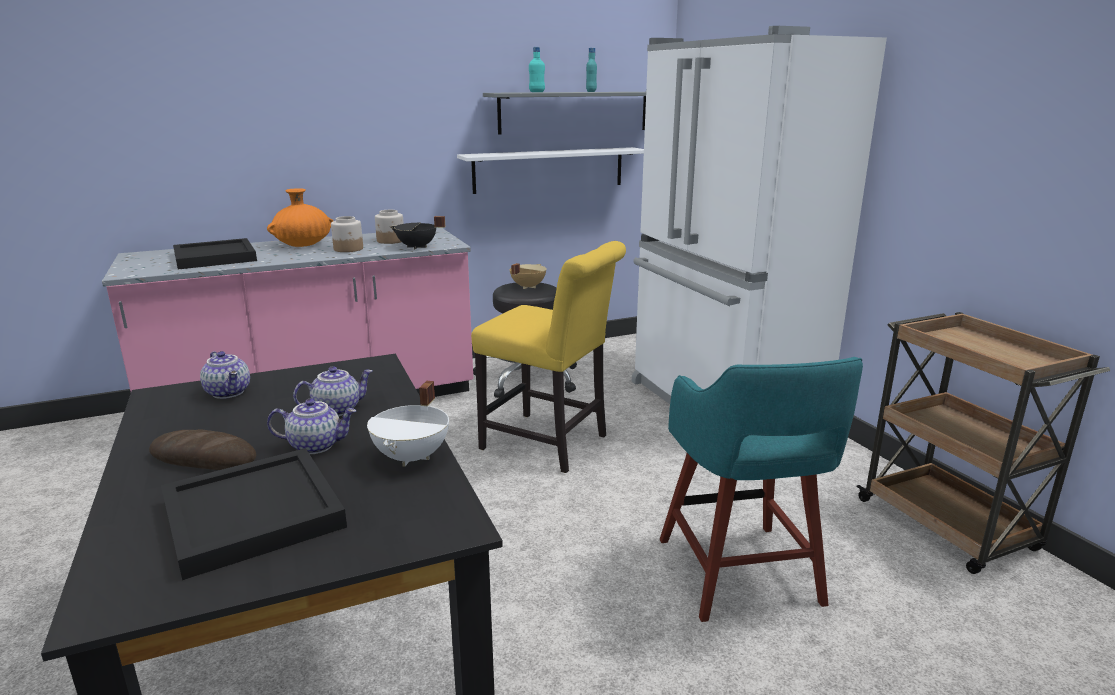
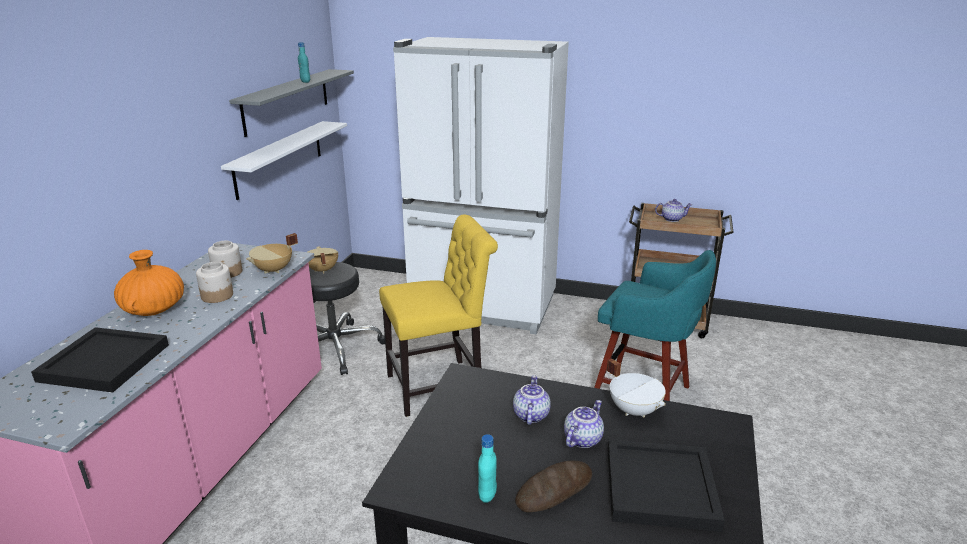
camera: 50 degrees left, 5 degrees up
teapot [200,351,250,399] -> teapot moved to [655,199,693,222]
black cooking pot [389,216,446,250] -> beige cooking pot [246,233,298,274]
turquoise bottle [529,47,545,92] -> turquoise bottle moved to [478,434,497,503]

